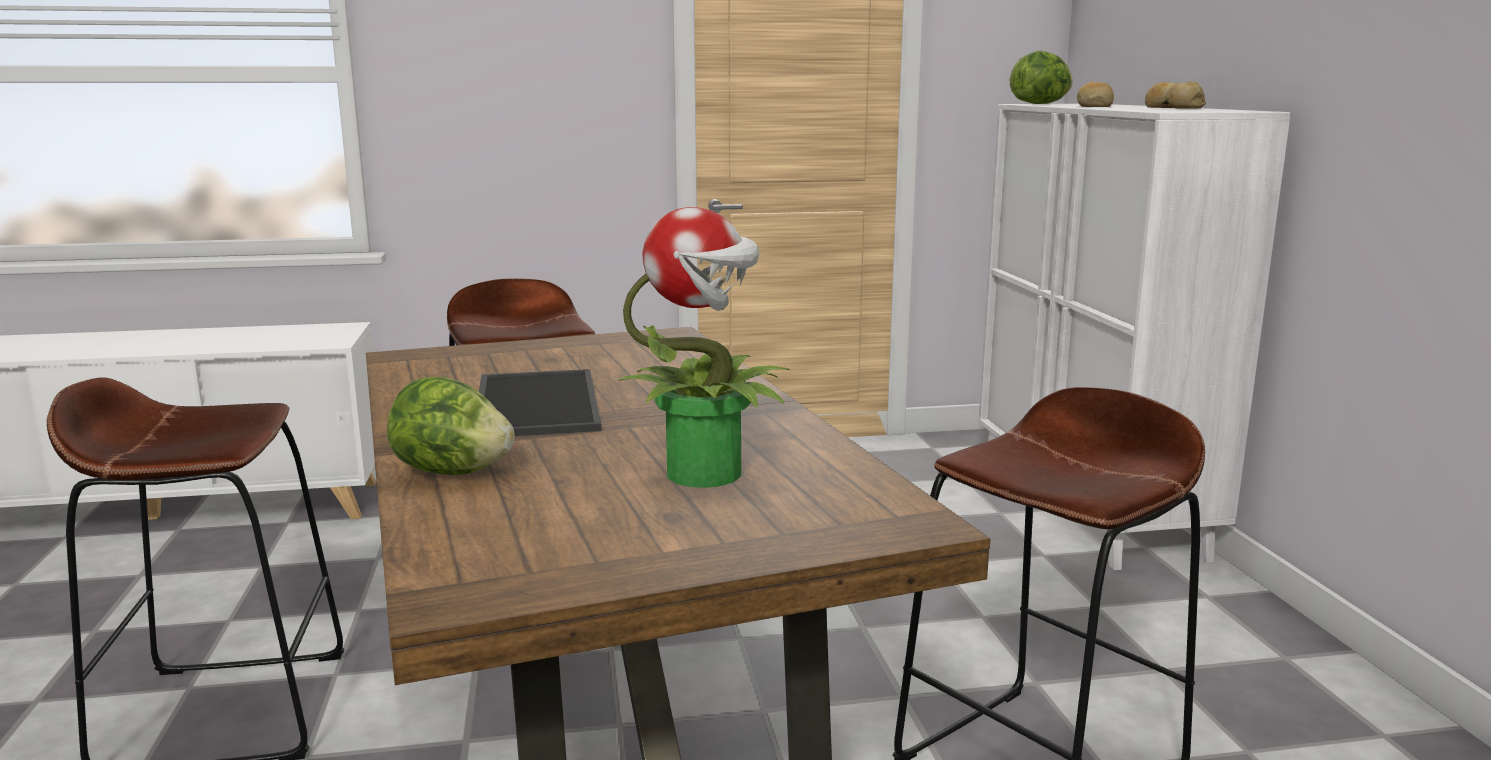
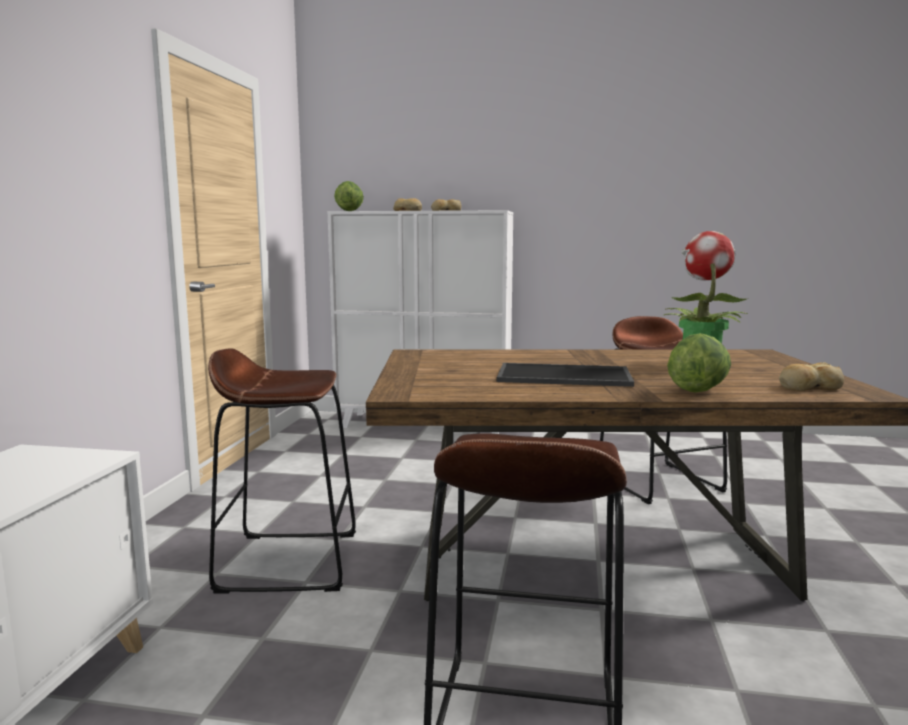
camera: 70 degrees left, 5 degrees down
none -> bread [779,362,844,391]

